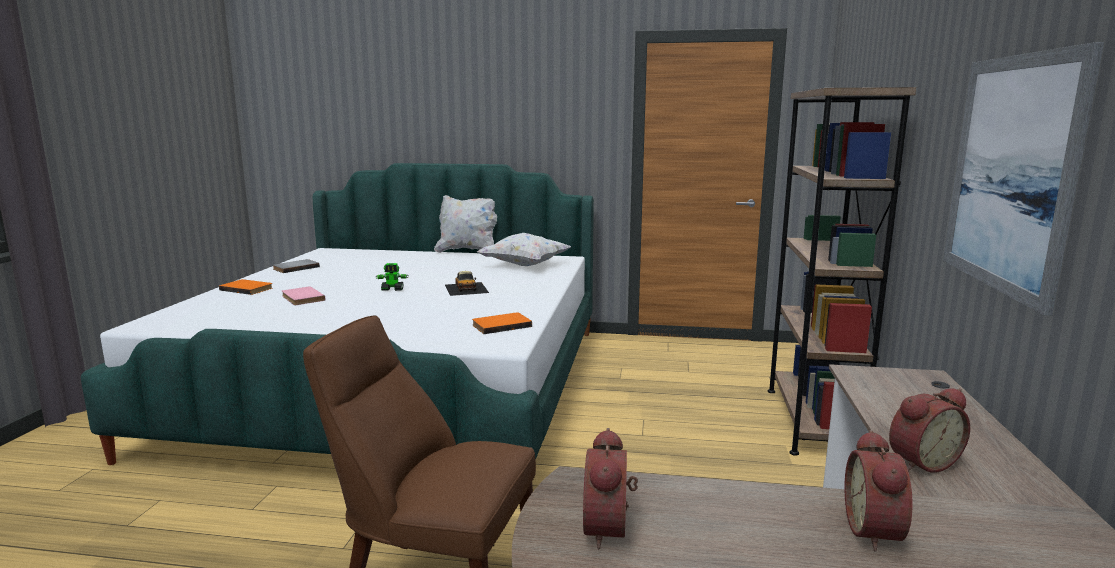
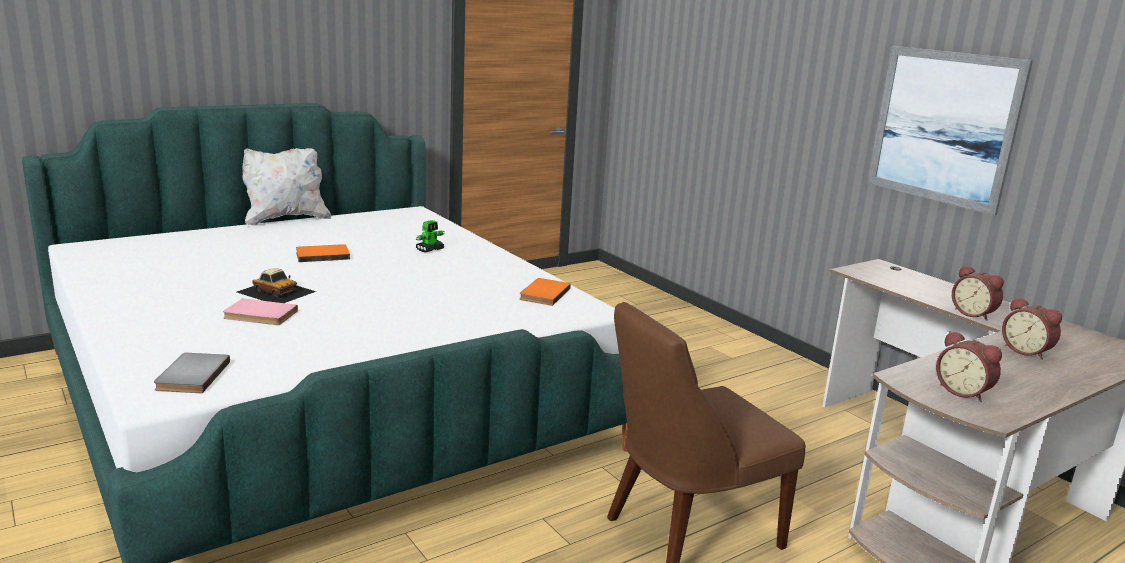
camera: 45 degrees left, 5 degrees up
orange book [219,279,273,295] -> orange book moved to [296,244,350,262]
grey book [273,259,320,273] -> grey book moved to [154,353,230,393]
toy robot [375,263,409,291] -> toy robot moved to [416,220,444,252]
toy car [445,271,489,296] -> toy car moved to [237,268,317,303]
white pillow [477,233,571,266] -> none
brown bookcase [768,87,916,456] -> none
alarm clock [889,388,970,473] -> alarm clock turned 120 degrees clockwise [952,265,1004,321]

